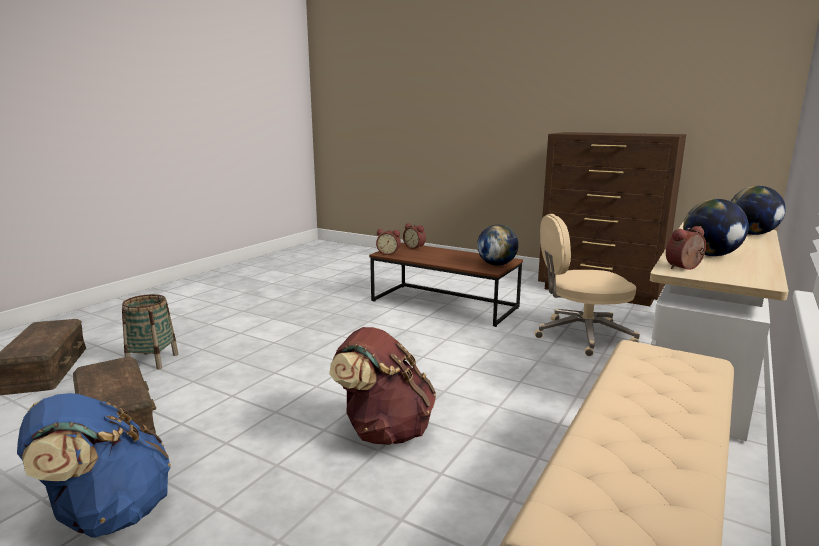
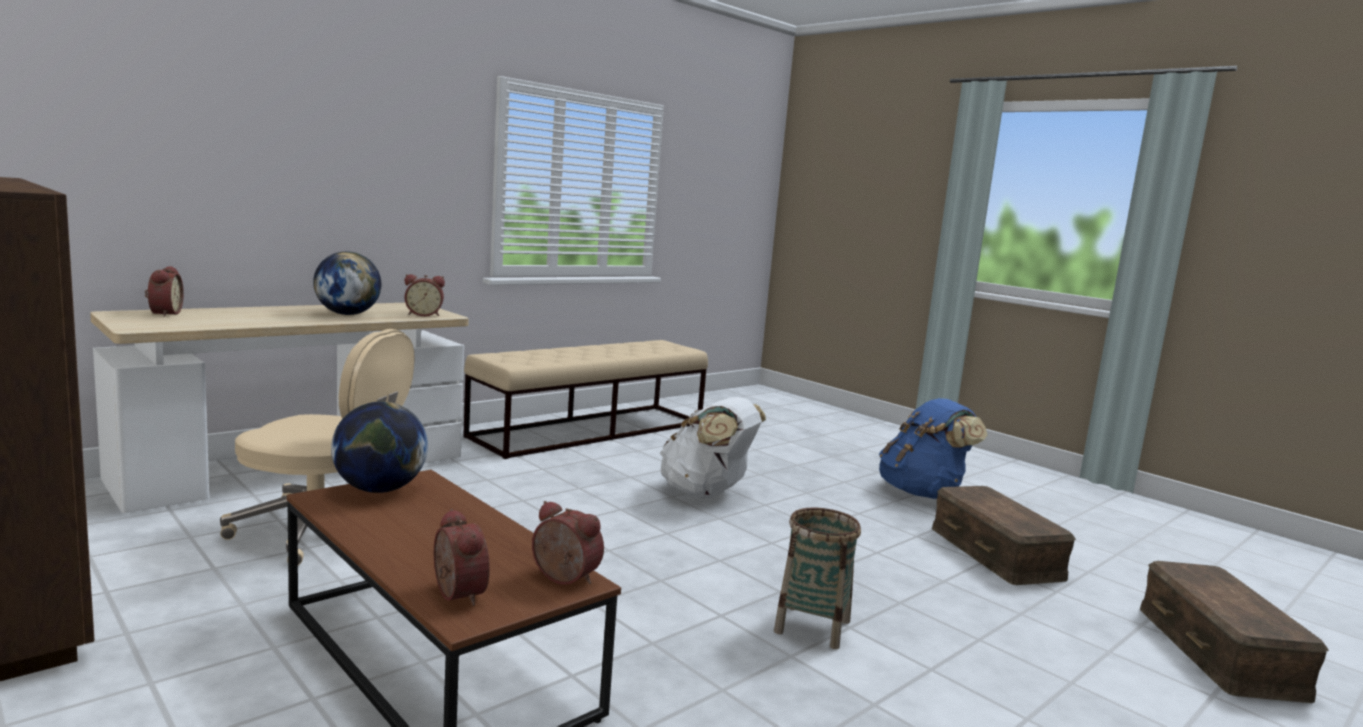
camera: 165 degrees left, 5 degrees down
basket [122,294,178,370] -> basket moved to [774,508,861,649]
brown backpack [329,327,436,445] -> white backpack [660,397,766,498]
globe [731,186,786,235] -> alarm clock [145,266,184,317]

